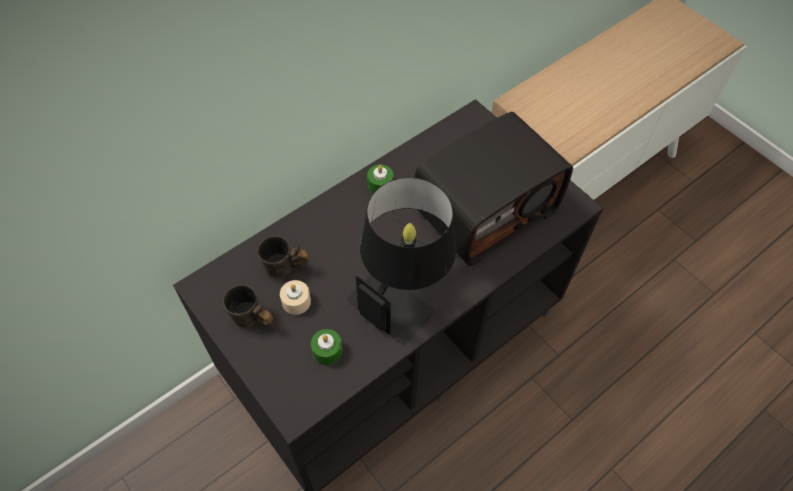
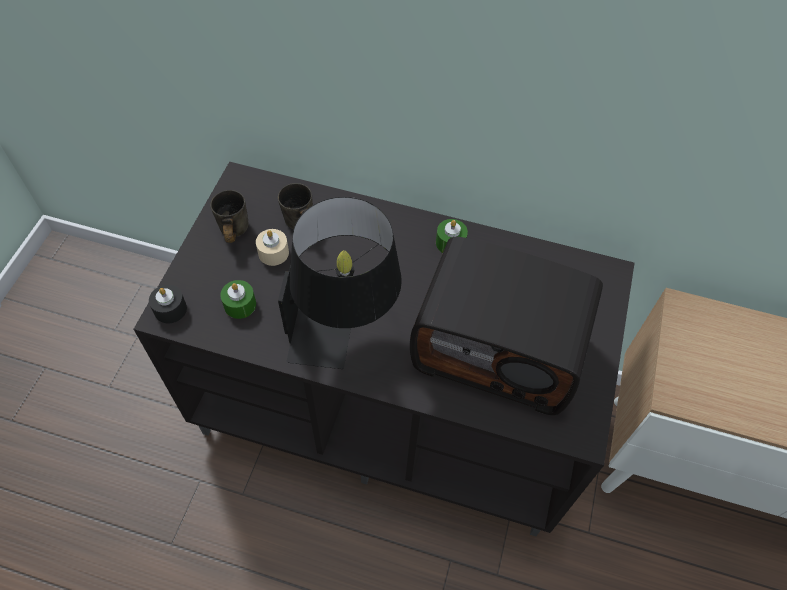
camera: 55 degrees right, 0 degrees up
none -> black candle [149,285,187,324]

